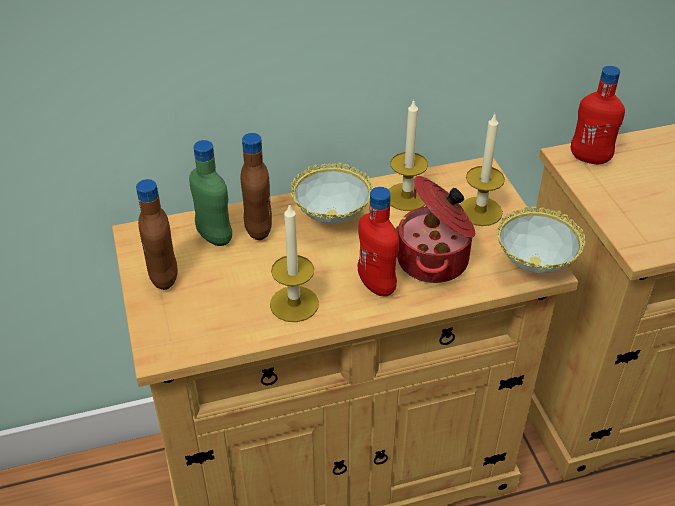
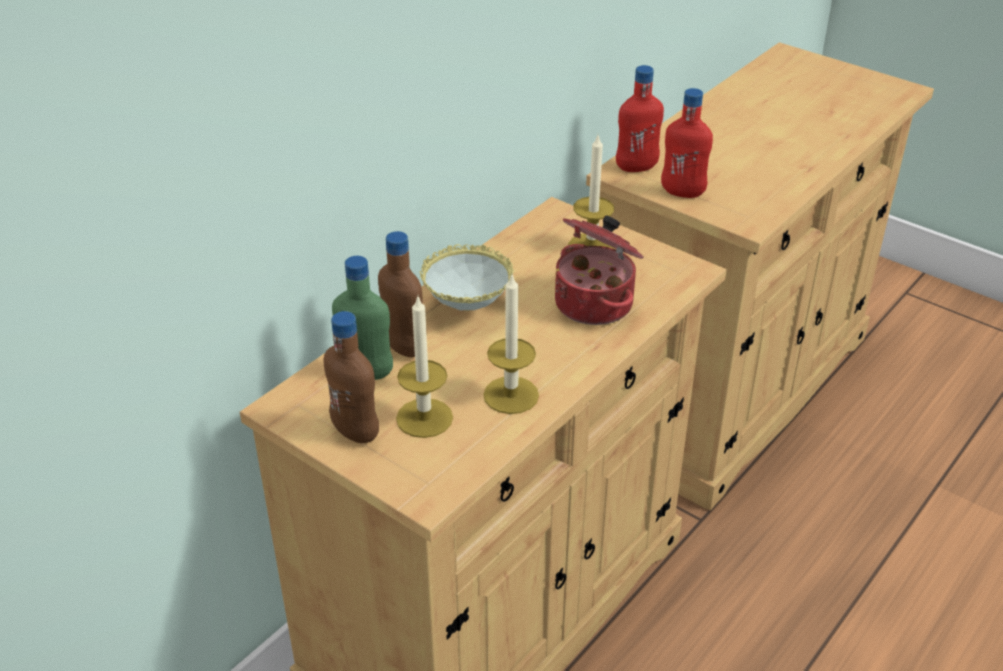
camera: 35 degrees left, 5 degrees down
red bottle [358,187,399,296] -> red bottle moved to [661,88,713,198]
candle [388,100,428,211] -> candle moved to [396,297,453,438]
bowl [497,206,586,273] -> none

